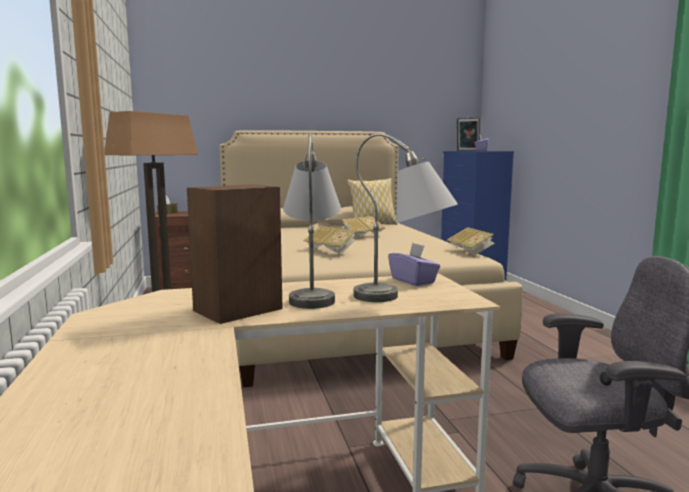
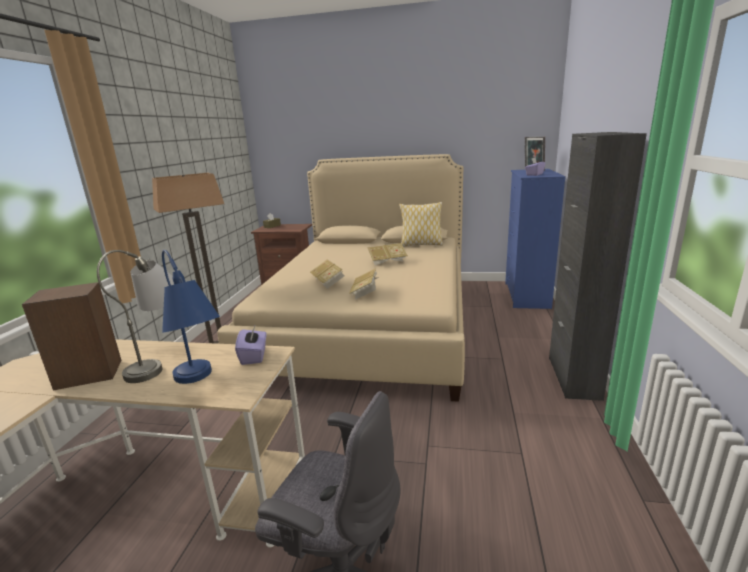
camera: 25 degrees right, 10 degrees up
grey table lamp [354,133,458,302] -> blue table lamp [162,250,220,384]
book [447,227,494,256] -> book moved to [349,268,379,300]
none -> black cabinet [549,132,647,401]

